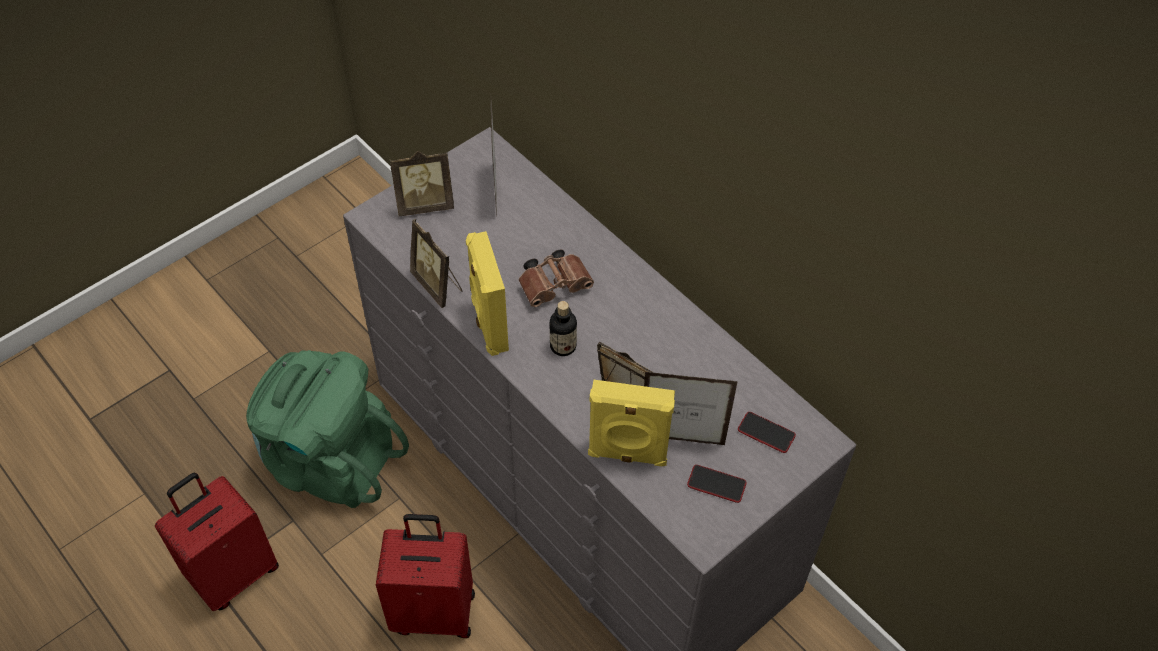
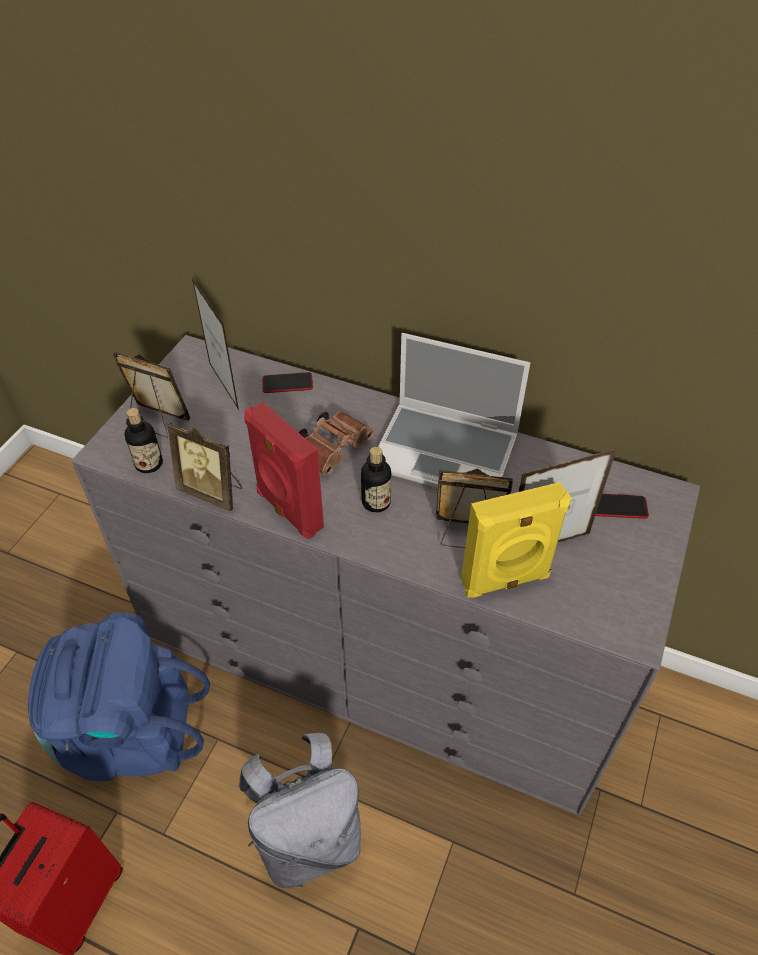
camera: 25 degrees left, 5 degrees down
green backpack [246,350,409,508] -> blue backpack [28,612,210,781]
red suitcase [376,514,475,638] -> grey backpack [238,733,361,888]
picture frame [390,151,454,216] -> picture frame turned 120 degrees counterclockwise [113,352,190,438]
yellow speaker [466,231,509,356] -> red speaker [244,402,324,539]
phone [687,465,746,503] -> phone moved to [262,372,313,393]
none -> bottle [124,408,163,473]
none -> laptop [378,333,530,488]

